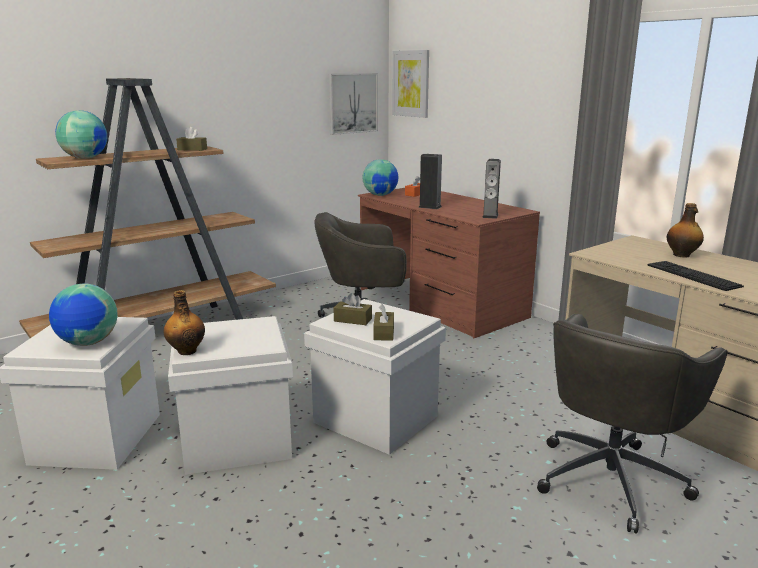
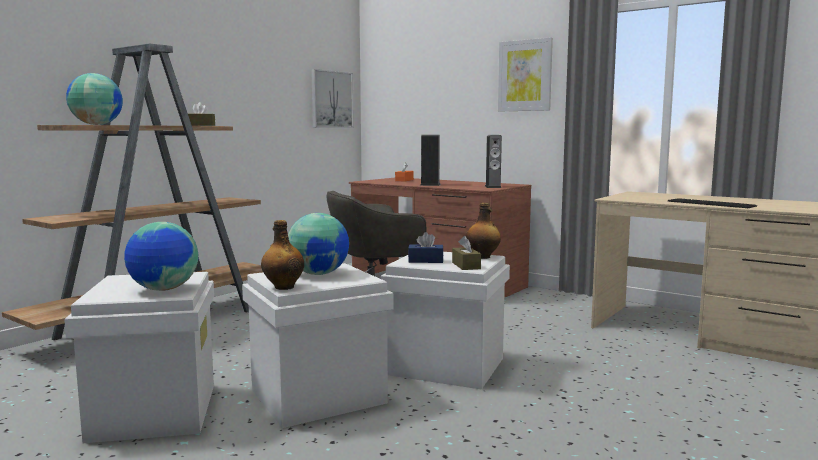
camera: 15 degrees left, 10 degrees down
brown tissue box [333,293,372,325] -> blue tissue box [408,232,443,263]
globe [362,159,399,196] -> globe moved to [288,213,349,275]
picture [392,50,429,118] -> picture moved to [498,37,553,111]
grey office chair [537,314,728,534] -> none
bottle [667,203,704,257] -> bottle moved to [466,203,501,259]

